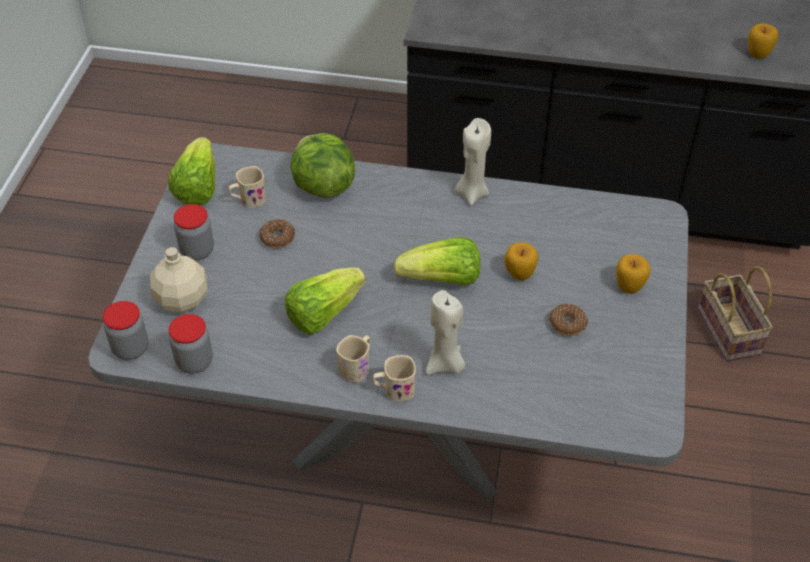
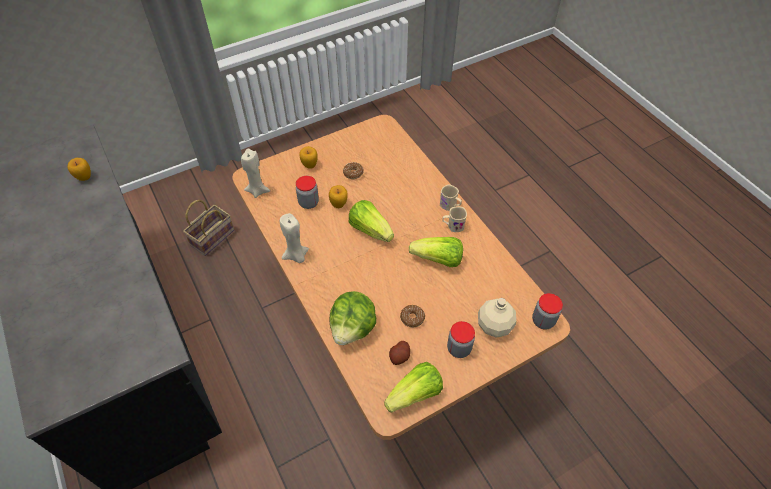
camera: 130 degrees left, 5 degrees up
grey dining table [88,143,688,499] -> brown dining table [232,115,570,440]
jar [169,314,213,374] -> jar moved to [296,176,319,209]
beige mug [228,166,266,208] -> potato [389,341,410,365]
beige candle [426,290,465,375] -> beige candle moved to [241,148,270,198]

